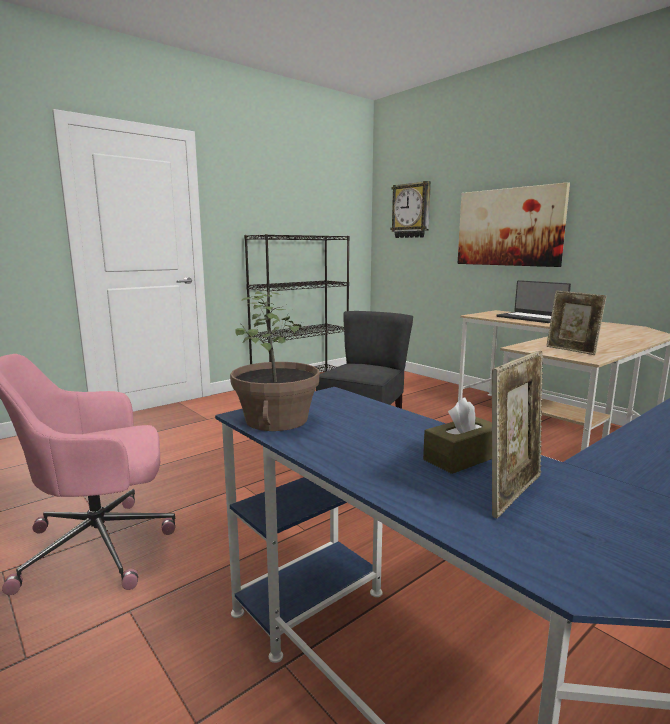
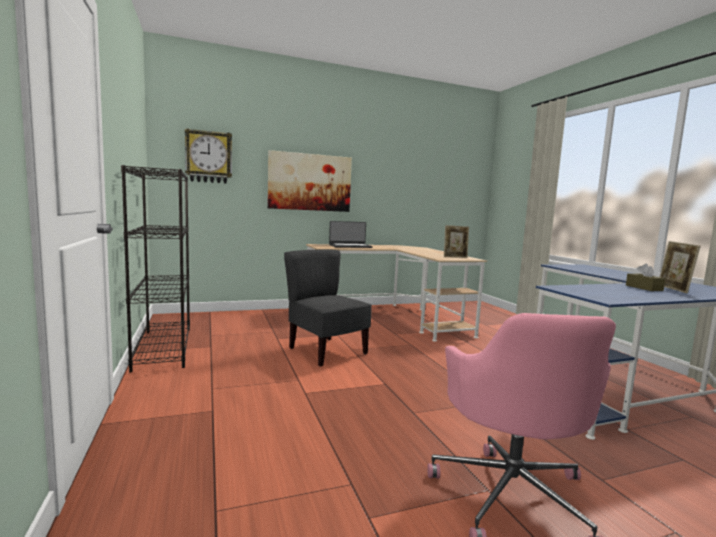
camera: 70 degrees left, 5 degrees down
potted plant [230,290,319,431] -> none
picture frame [492,351,543,518] -> picture frame turned 150 degrees counterclockwise [660,241,701,293]

